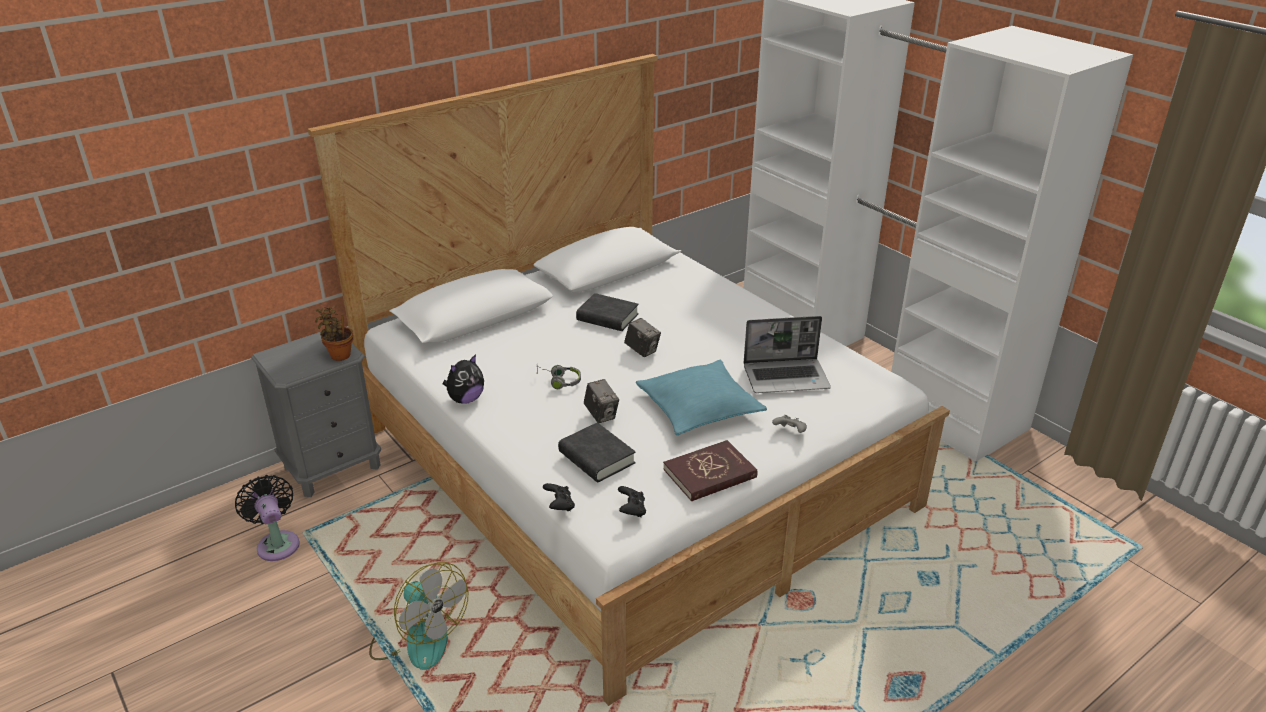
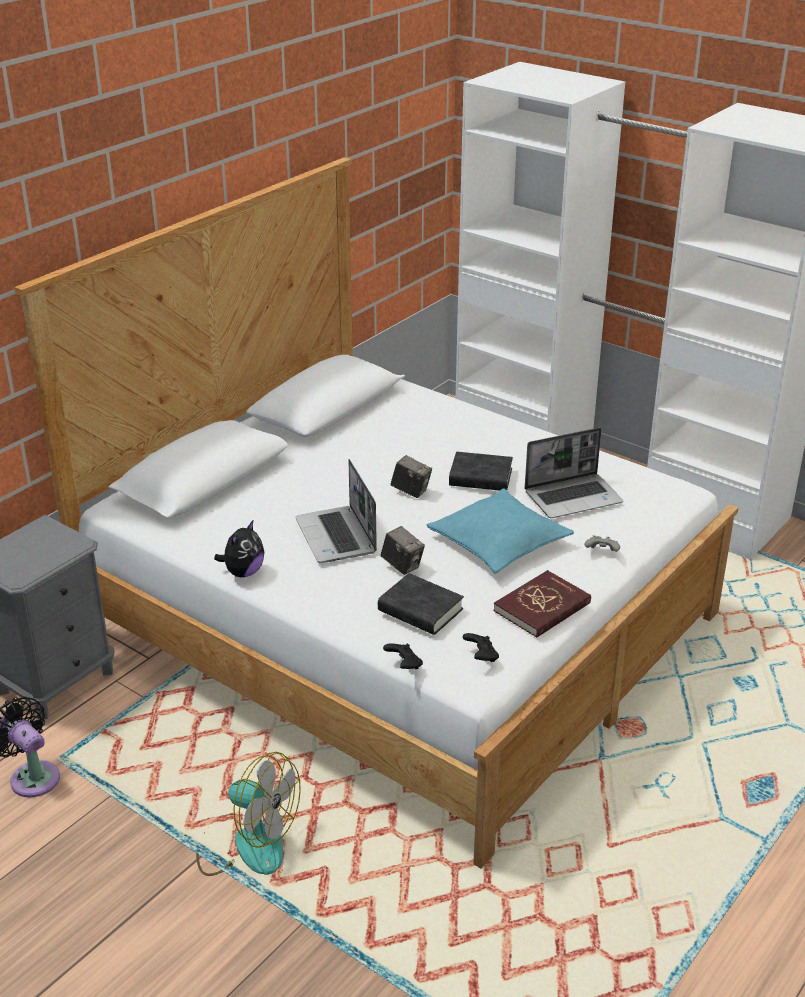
camera: 15 degrees left, 0 degrees up
potted plant [315,306,353,361] -> none
grey headphones [537,365,581,389] -> laptop [295,459,377,563]
black book [576,293,639,331] -> black book moved to [449,452,513,491]

